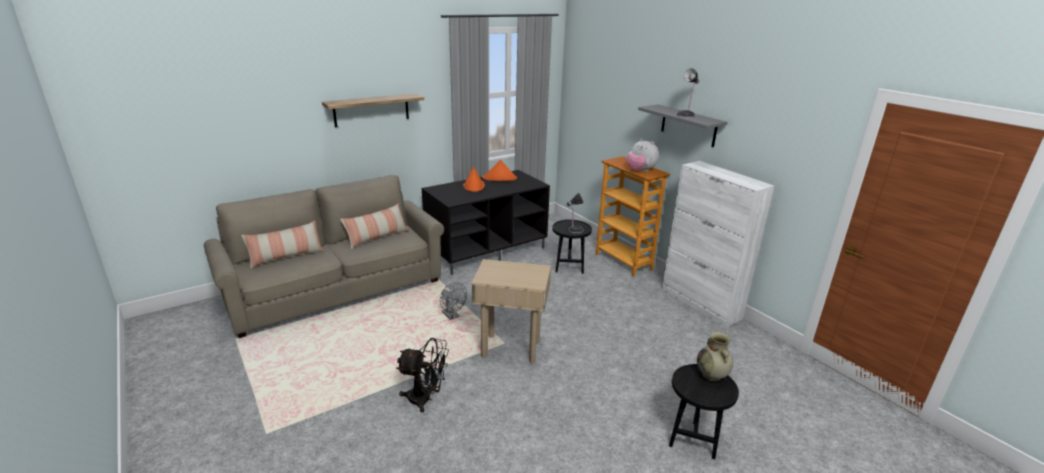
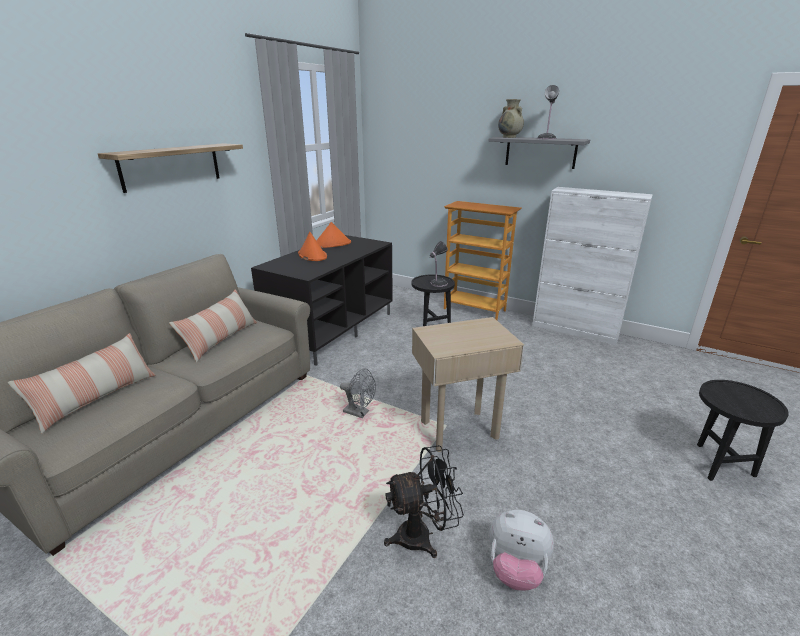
camera: 25 degrees left, 0 degrees up
plush toy [626,139,659,172] -> plush toy moved to [490,510,554,591]
beige vase [697,332,733,381] -> beige vase moved to [498,99,524,138]

